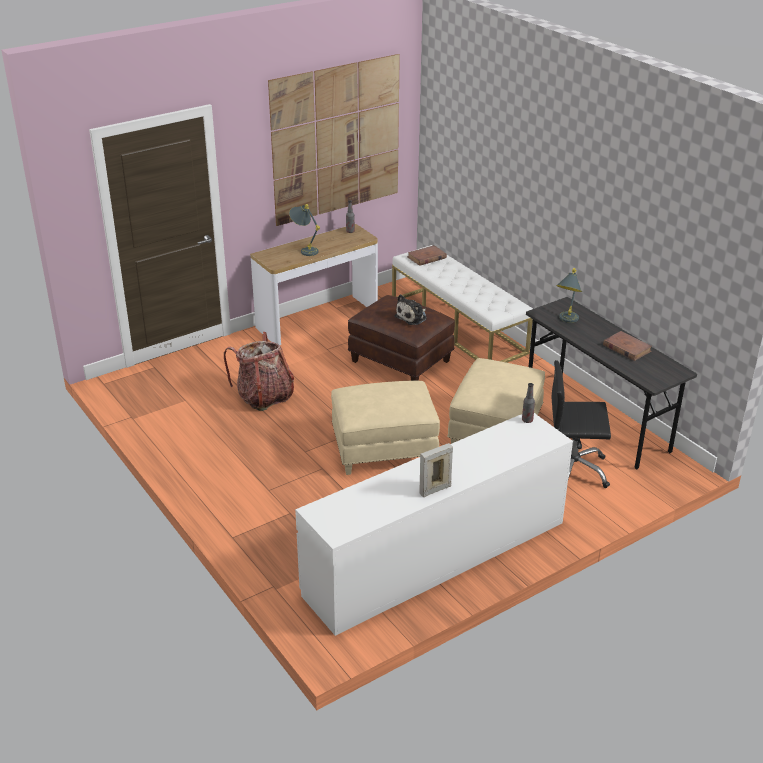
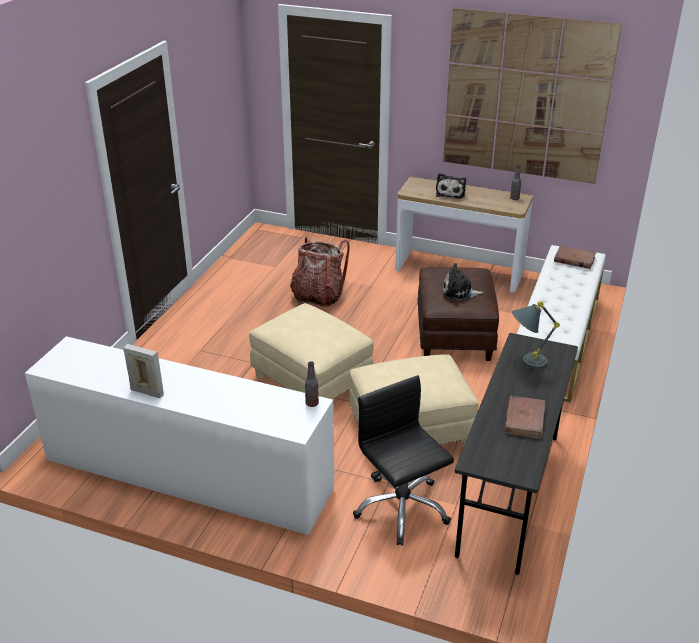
camera: 55 degrees right, 0 degrees up
grey table lamp [289,204,320,256] -> plush toy [436,173,466,199]

